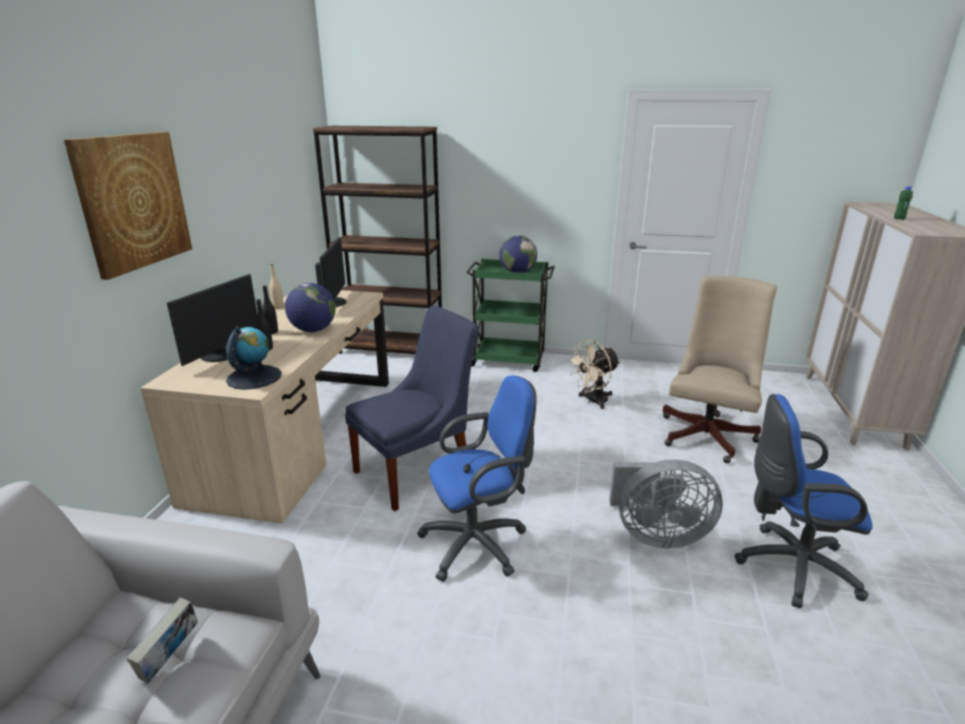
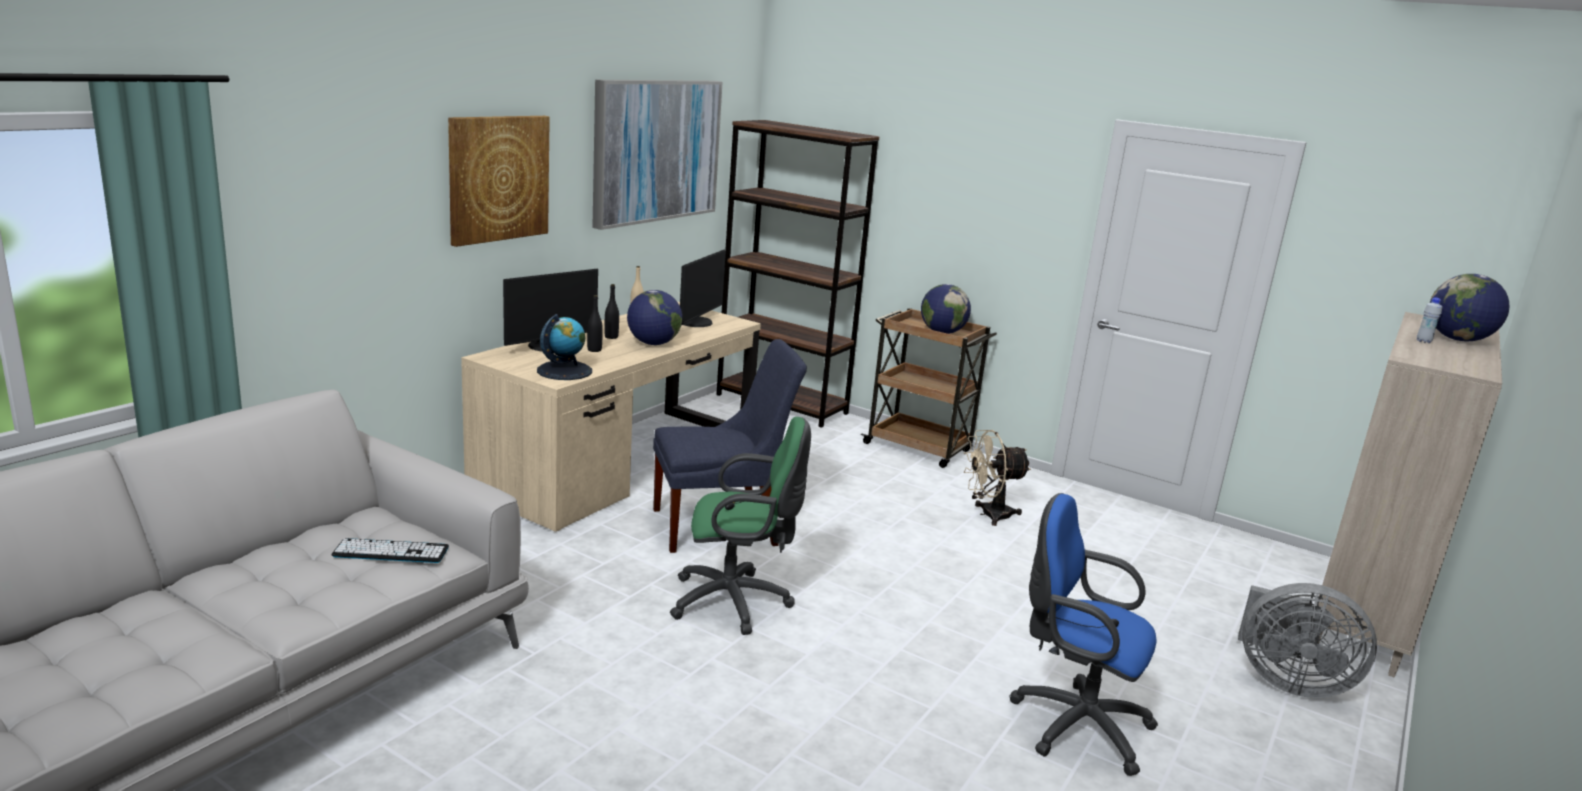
camera: 20 degrees right, 5 degrees down
book [127,598,198,683] -> keyboard [332,538,449,563]
blue office chair [417,375,537,582] -> green office chair [670,417,811,635]
green cart [466,259,555,372] -> brown cart [861,308,997,468]
grey fan [609,459,723,549] -> grey fan moved to [1238,583,1377,698]
beige office chair [663,276,777,463] -> none
green bottle [894,186,913,220] -> white bottle [1417,298,1442,343]
none -> picture [592,80,723,230]
none -> globe [1430,274,1509,342]

